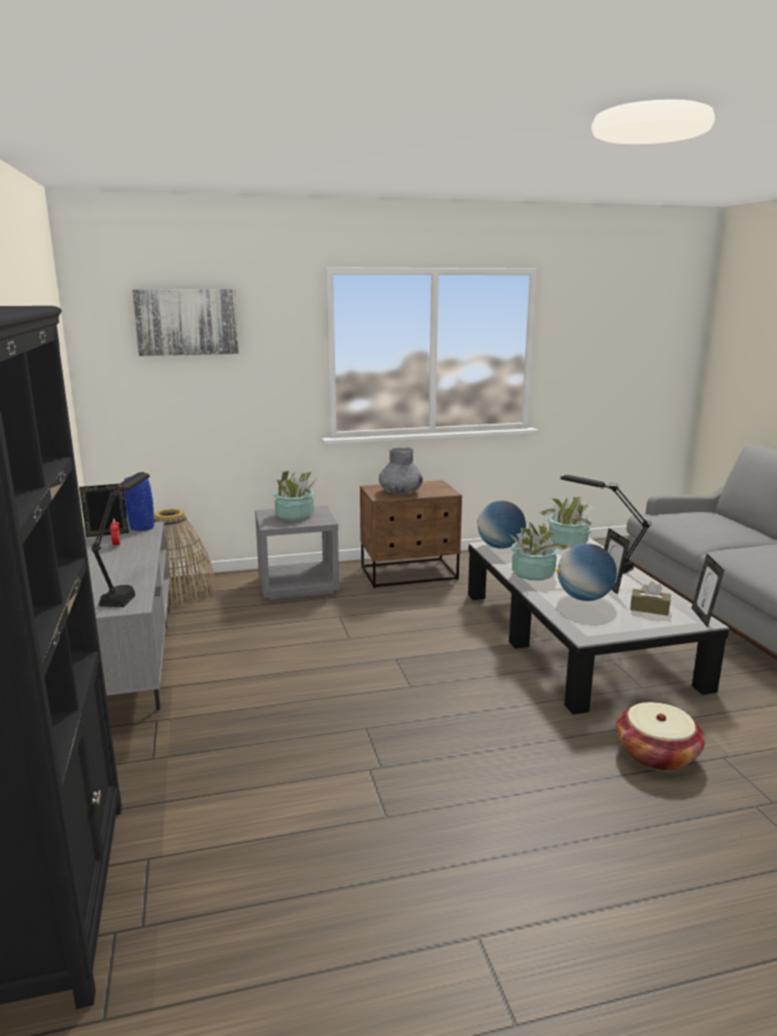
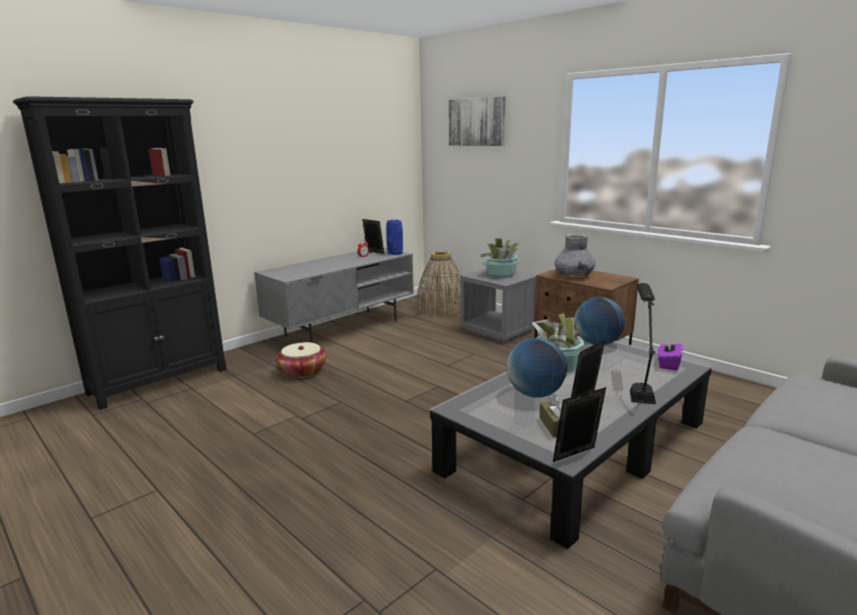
camera: 60 degrees right, 0 degrees up
black table lamp [92,472,150,607] -> none
potted plant [538,497,593,548] -> purple tissue box [658,338,683,370]
basket [616,702,705,771] -> basket moved to [276,342,327,378]

